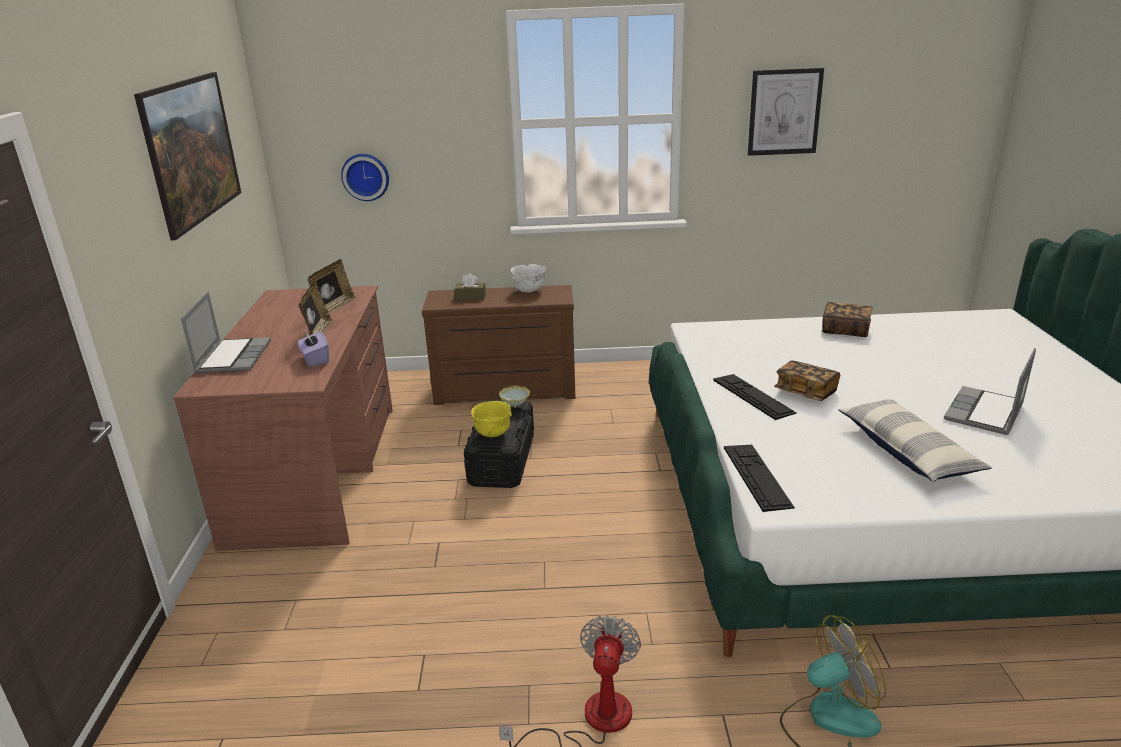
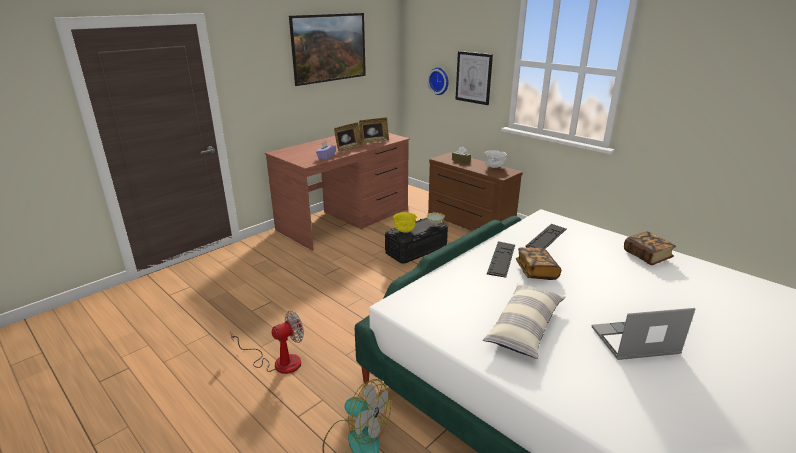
camera: 45 degrees right, 0 degrees up
laptop [181,292,271,373] -> none
keyboard [724,445,795,512] -> keyboard moved to [525,224,566,249]
picture [748,68,824,156] -> picture moved to [455,51,493,105]

